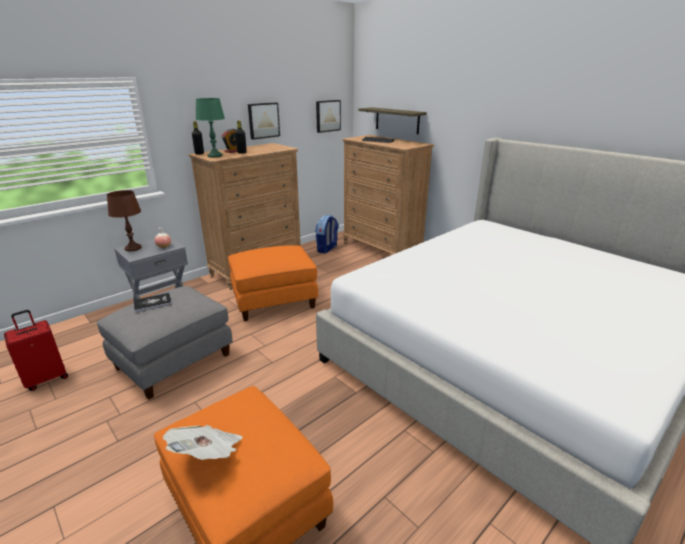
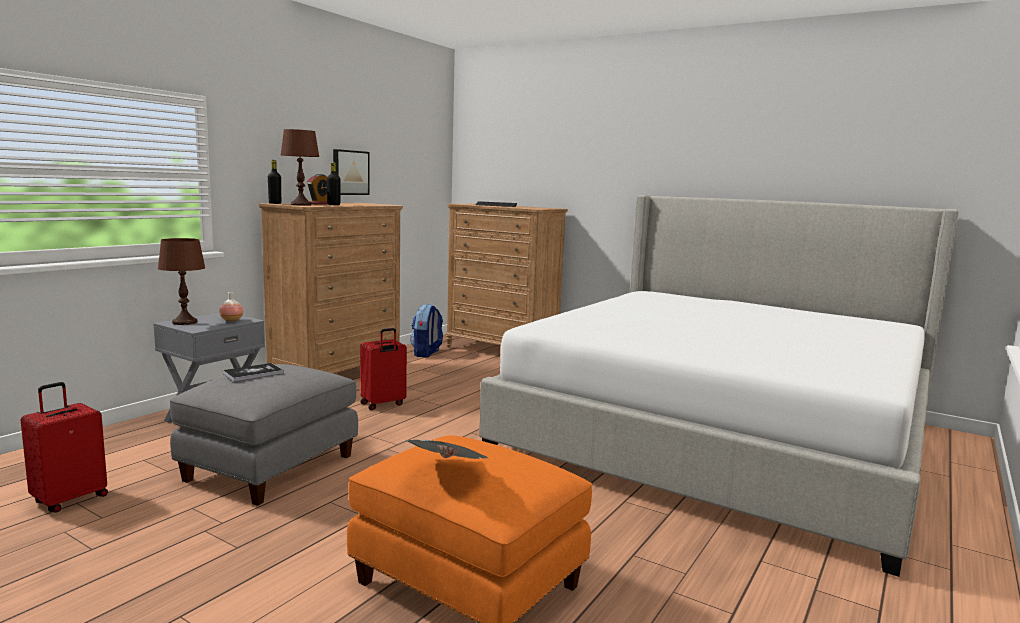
camera: 15 degrees left, 15 degrees down
green table lamp [196,98,225,157] -> brown table lamp [281,129,319,206]
orange ottoman [228,245,318,321] -> red suitcase [360,328,407,410]
picture [316,100,341,133] -> none
shelf [359,107,427,134] -> none

